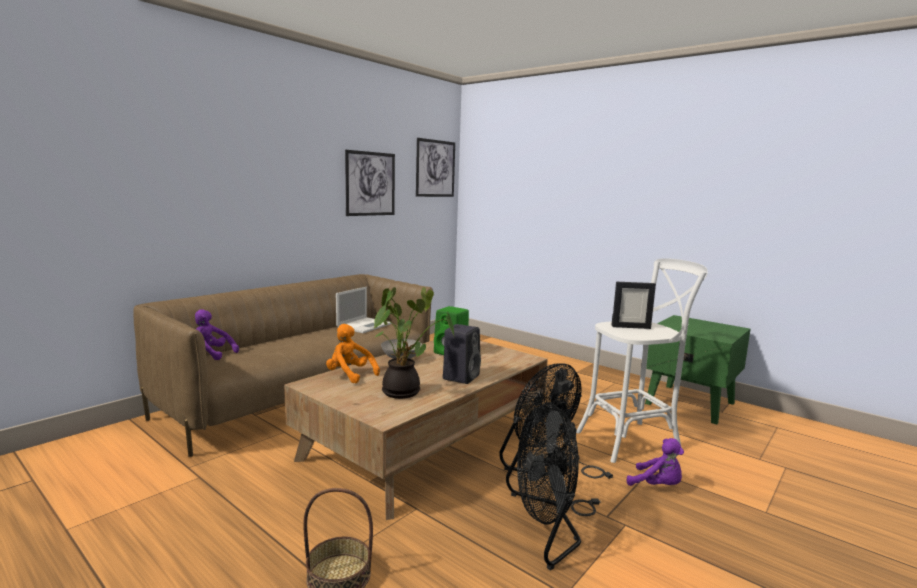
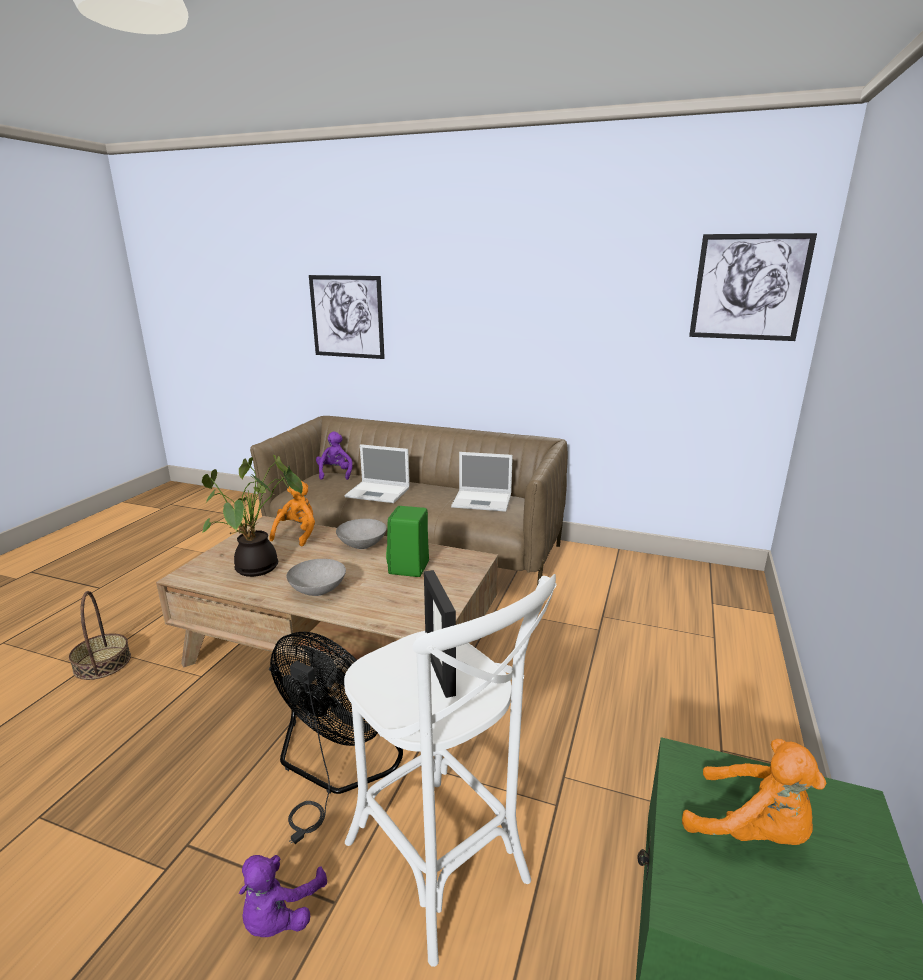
camera: 70 degrees right, 10 degrees up
picture [345,150,395,216] -> picture moved to [309,275,385,359]
black speaker [443,324,481,384] -> grey bowl [286,559,346,596]
black fan [506,403,601,571] -> none
none -> laptop [344,444,410,503]
none -> orange plush toy [682,739,826,845]

